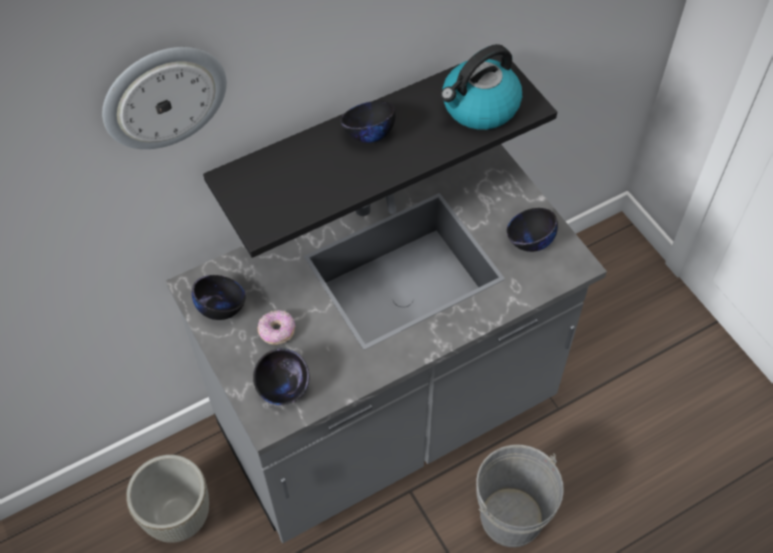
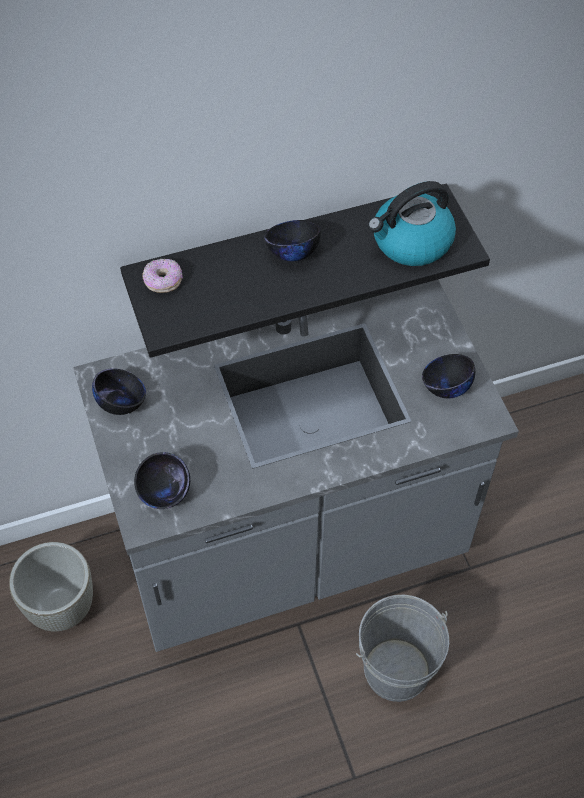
camera: 10 degrees right, 0 degrees up
wall clock [102,47,227,149] -> none
donut [257,310,295,345] -> donut moved to [142,259,183,293]

